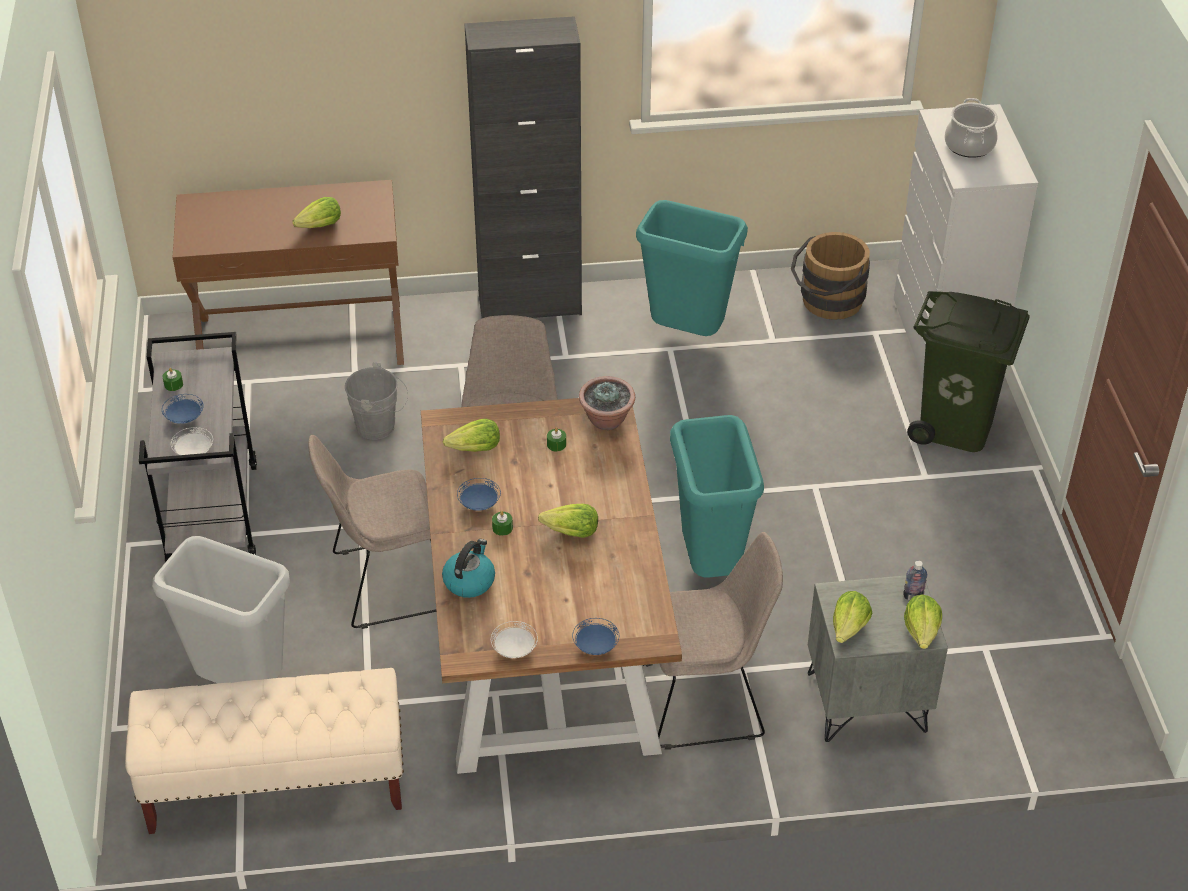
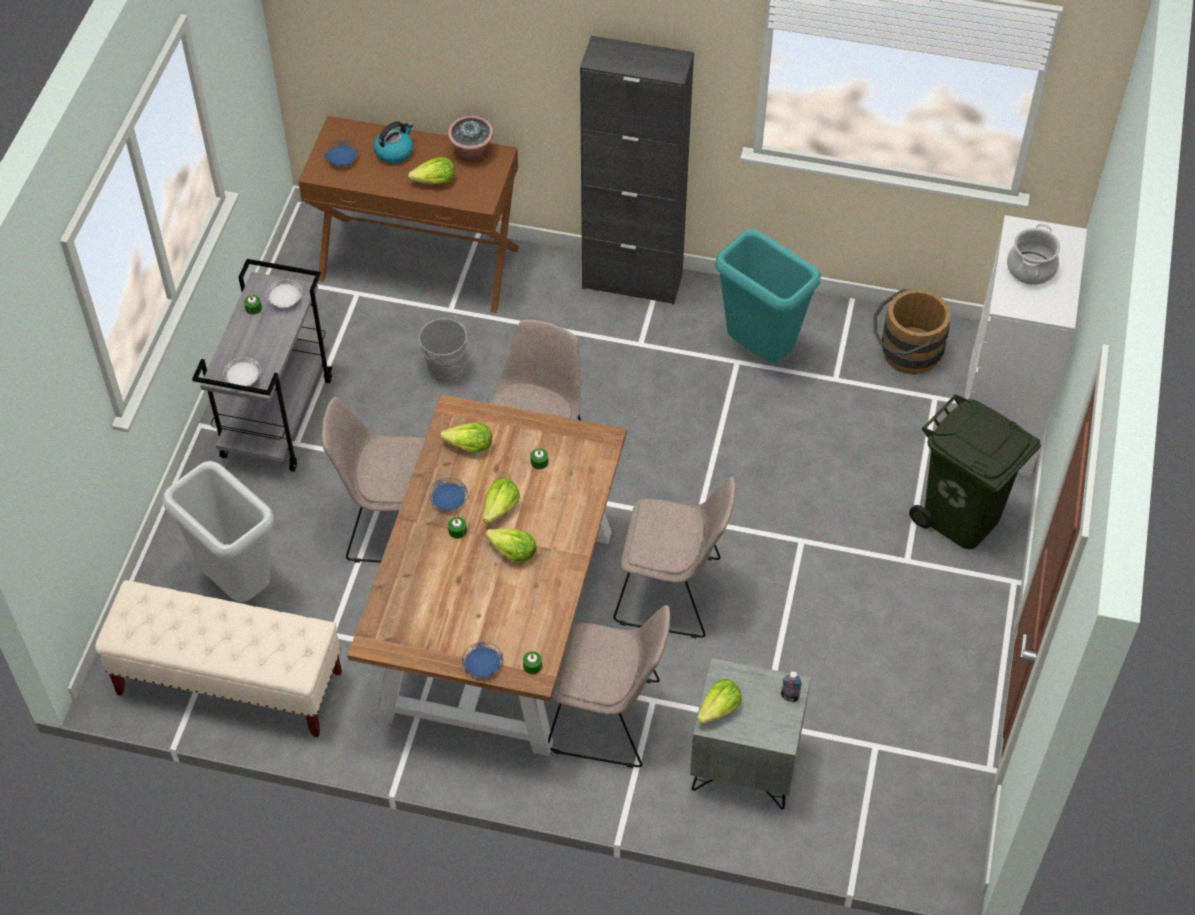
camera: 20 degrees right, 10 degrees up
blue plate [162,394,204,424] -> blue plate moved to [324,140,358,166]
kettle [442,539,495,598] -> kettle moved to [374,121,413,164]
white plate [491,621,538,658] -> white plate moved to [266,279,302,308]
potted plant [579,376,635,430] -> potted plant moved to [448,115,494,160]
turquoise trash can [670,415,764,578] -> beige chair [613,477,736,638]
lettuce [904,594,942,649] -> lettuce moved to [483,478,520,524]
none -> green candle [523,651,542,674]

